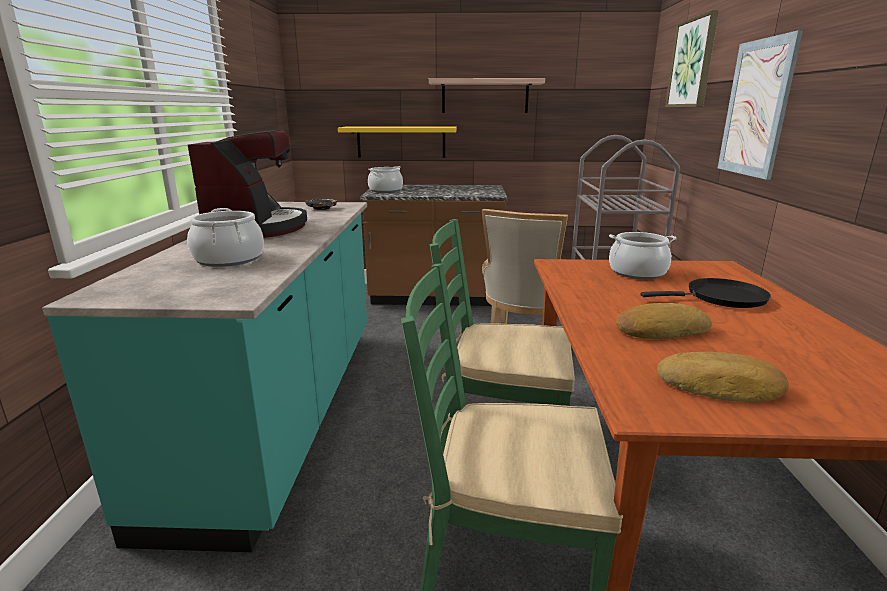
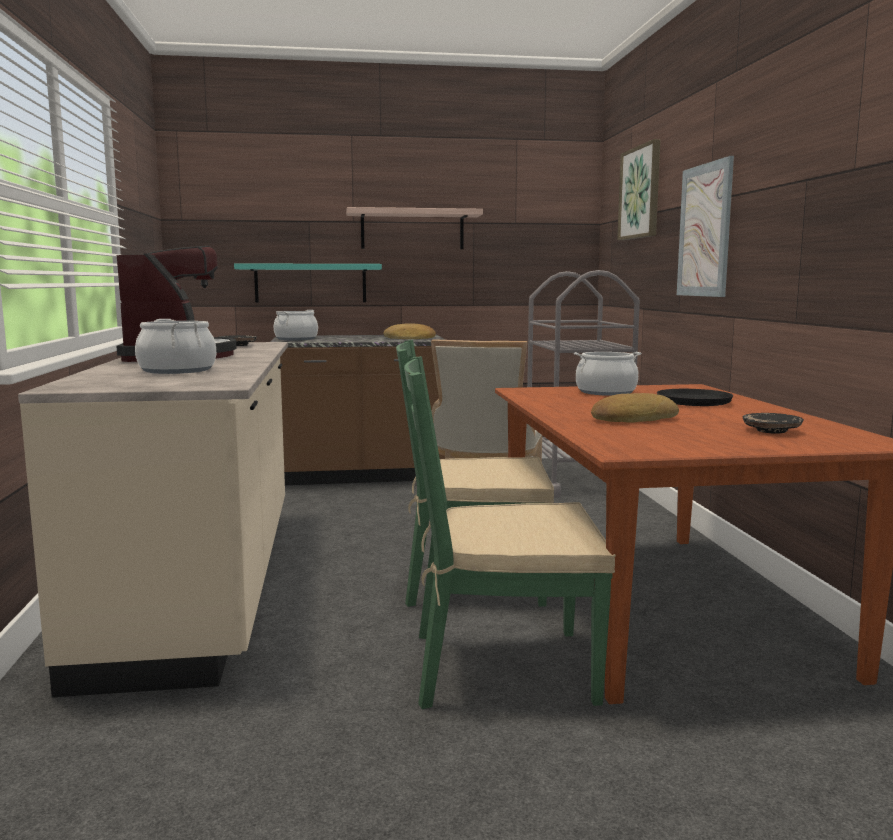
camera: 10 degrees left, 10 degrees down
turquoise counter [42,202,367,552] -> beige counter [18,342,288,697]
yellow shelf [338,126,457,158] -> turquoise shelf [234,263,382,303]
bread [657,352,789,402] -> bread moved to [383,323,436,339]
none -> black plate [743,413,804,433]

